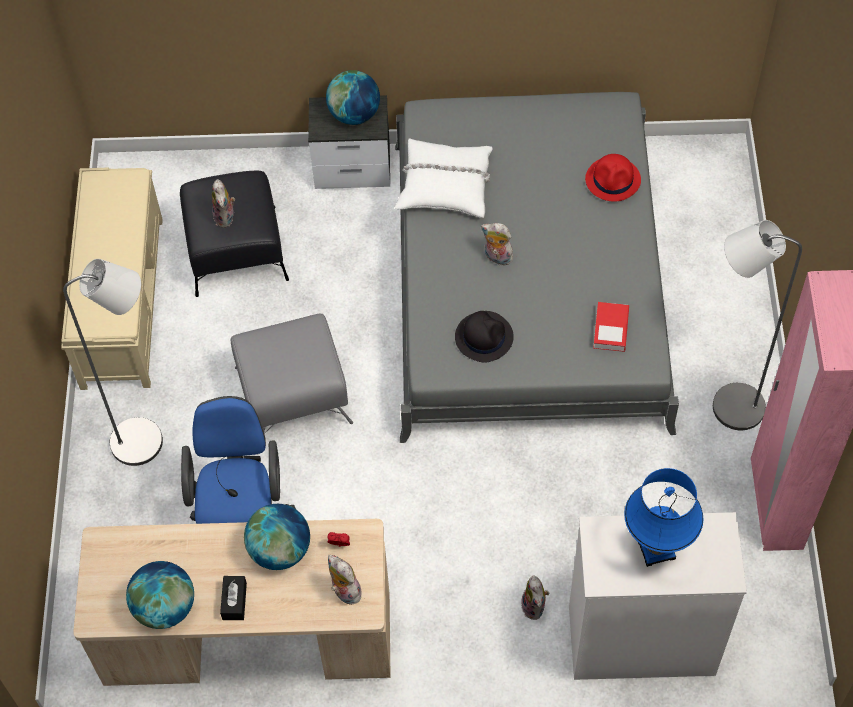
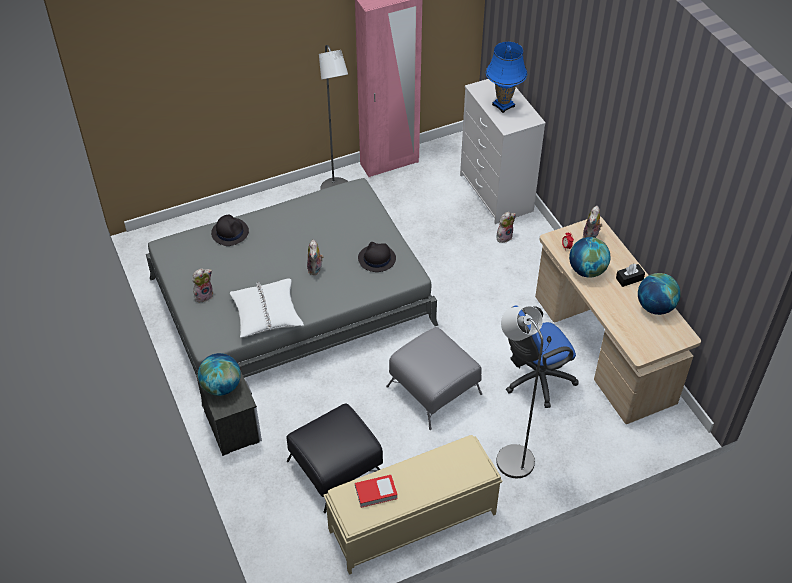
camera: 115 degrees left, 10 degrees down
plush toy [212,179,235,228] -> plush toy moved to [192,269,213,302]
red hat [585,154,641,202] -> black hat [211,215,249,246]
book [593,302,629,352] -> book moved to [355,475,398,508]

